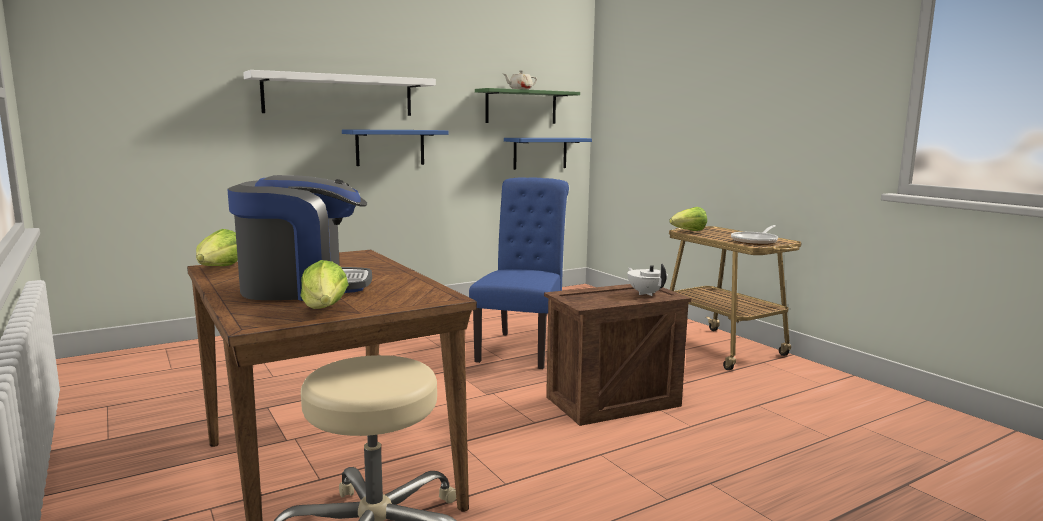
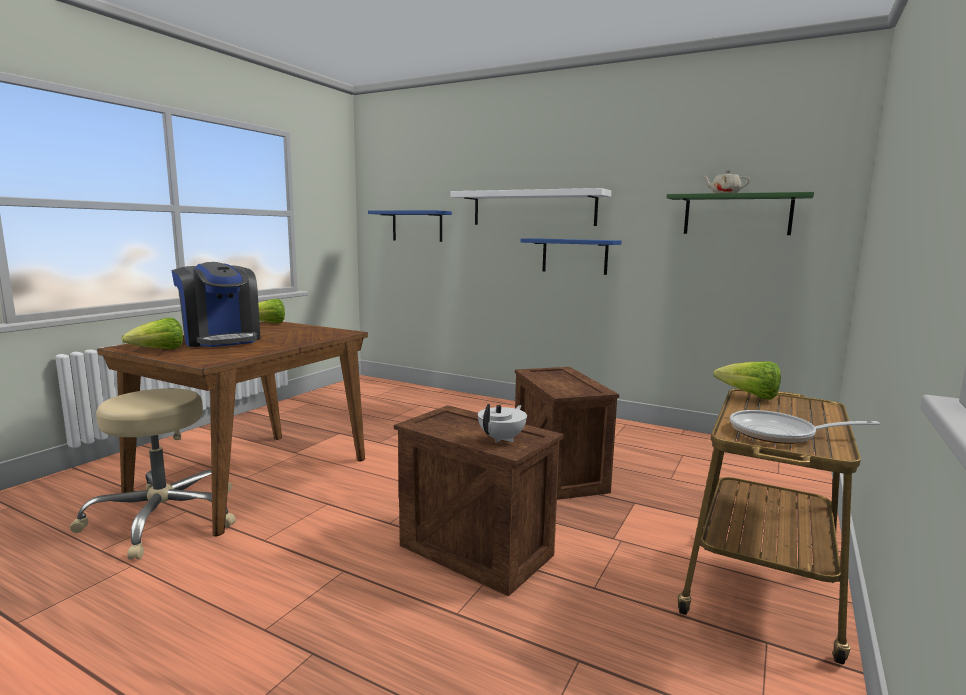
camera: 60 degrees right, 0 degrees up
blue chair [469,177,569,369] -> crate [515,367,619,500]
blue shelf [504,138,592,170] -> blue shelf moved to [368,210,452,242]

